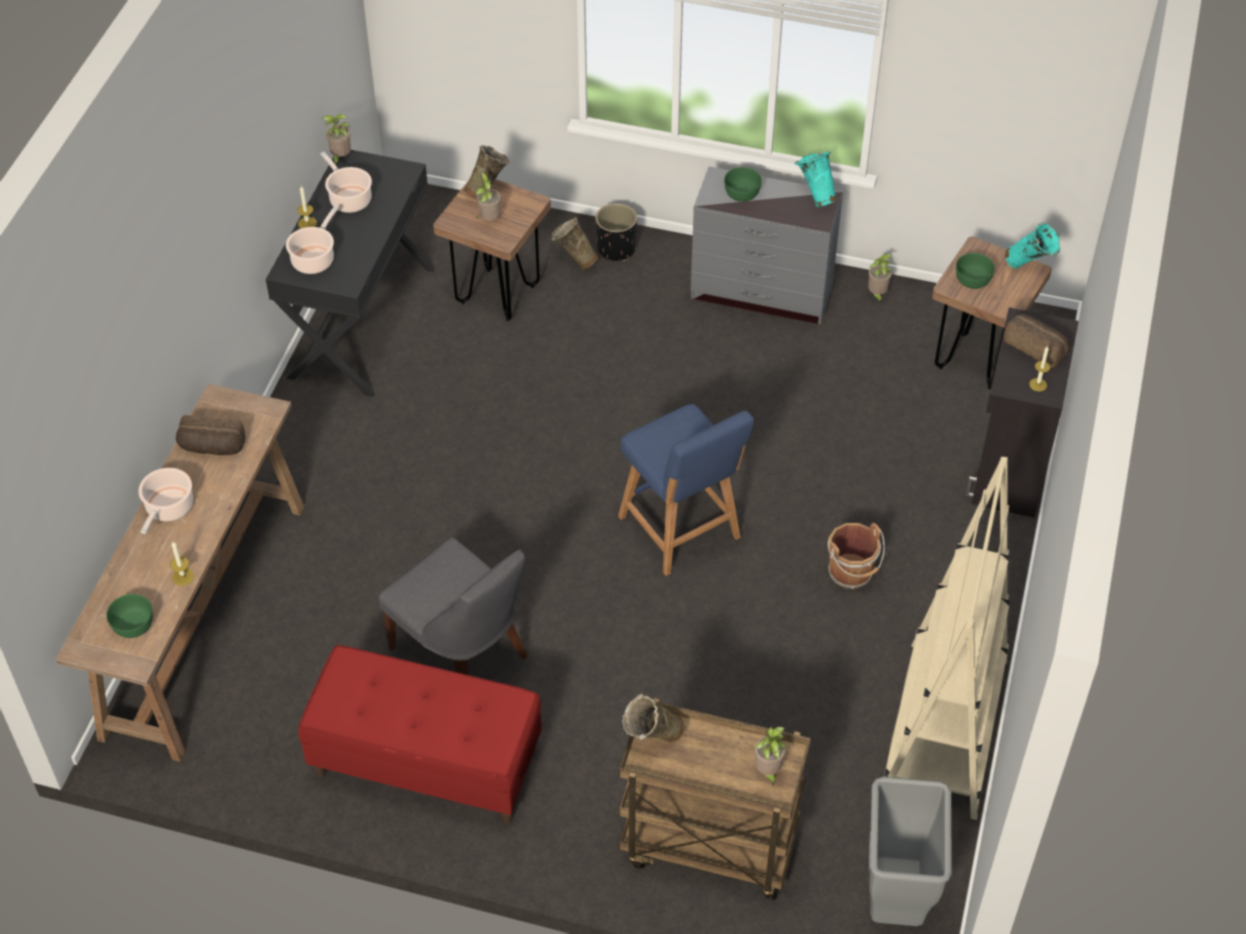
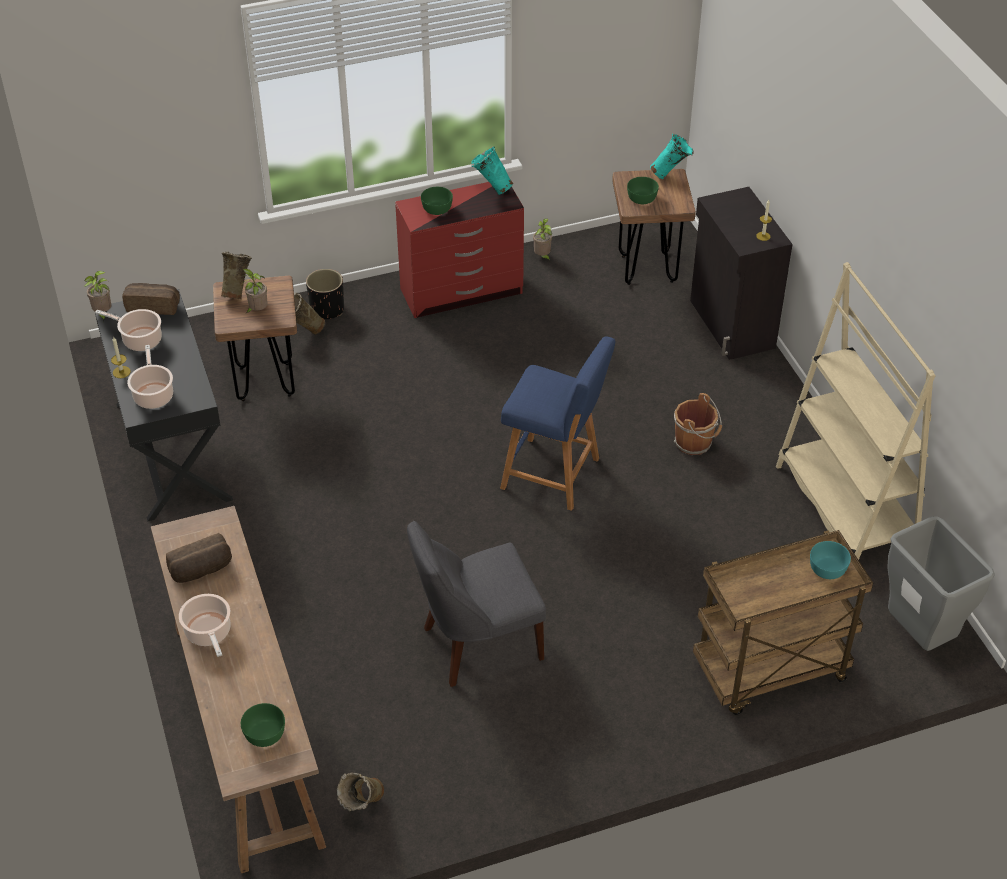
camera: 35 degrees left, 5 degrees down
candle [170,542,194,586] -> none
red bench [298,645,542,825] -> none
grey chair [379,538,527,675] -> grey chair turned 150 degrees clockwise [407,521,546,687]
beige vase [622,694,684,742] -> beige vase moved to [337,773,384,811]
grey dresser [691,167,843,324] -> red dresser [395,182,524,318]
potted plant [755,726,787,785] -> turquoise bowl [810,541,851,579]
bread [1004,314,1070,368] -> bread moved to [122,283,180,315]

